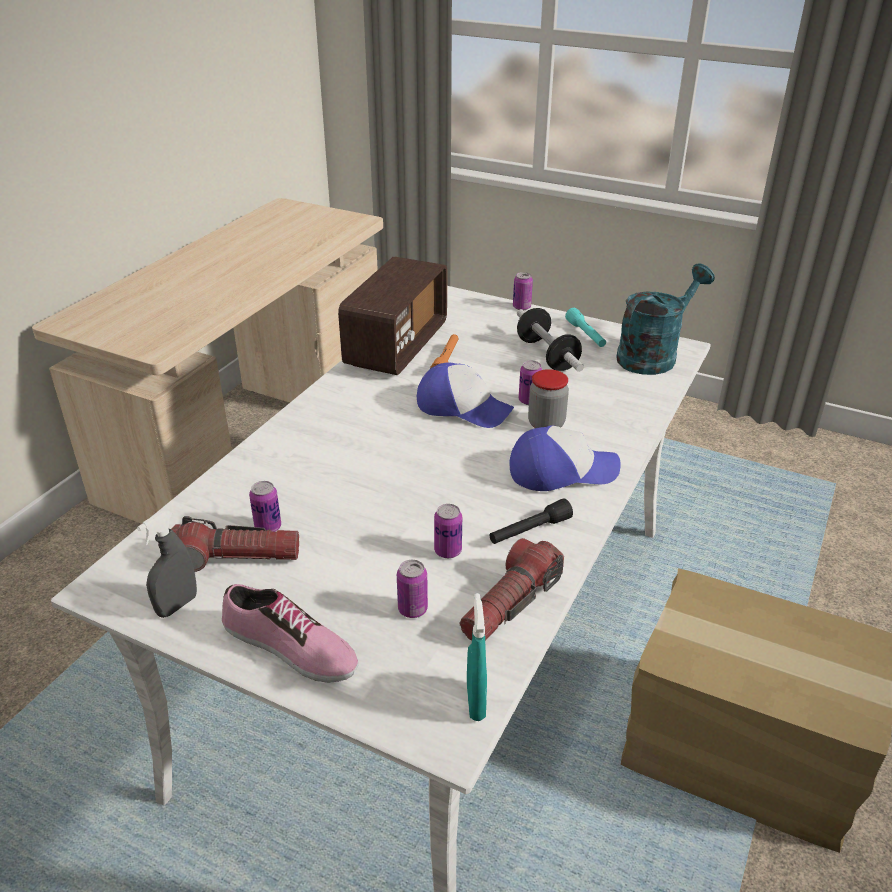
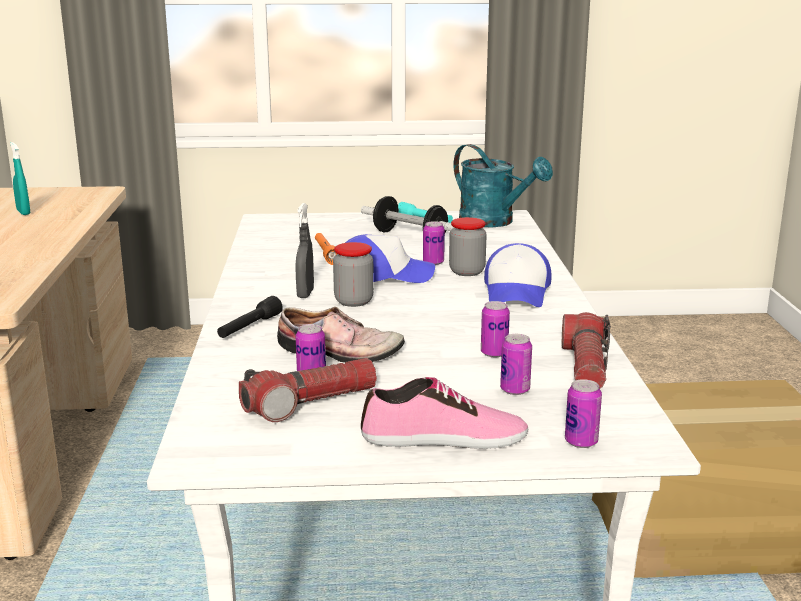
camera: 30 degrees left, 15 degrees down
grey spray bottle [137,511,197,618] -> grey spray bottle moved to [296,203,314,298]
radio [338,256,447,375] -> none
turquoise spray bottle [467,593,487,721] -> turquoise spray bottle moved to [10,142,31,215]
black flashlight [490,498,573,544] -> black flashlight moved to [217,296,283,338]
cap [509,425,621,491] -> cap turned 135 degrees clockwise [484,243,552,307]
can [513,272,533,310] -> can moved to [565,379,602,448]
turquoise watering can [616,264,715,375] -> turquoise watering can turned 120 degrees clockwise [453,144,553,227]
none -> shoe [277,307,405,363]
none -> jar [333,242,374,307]

